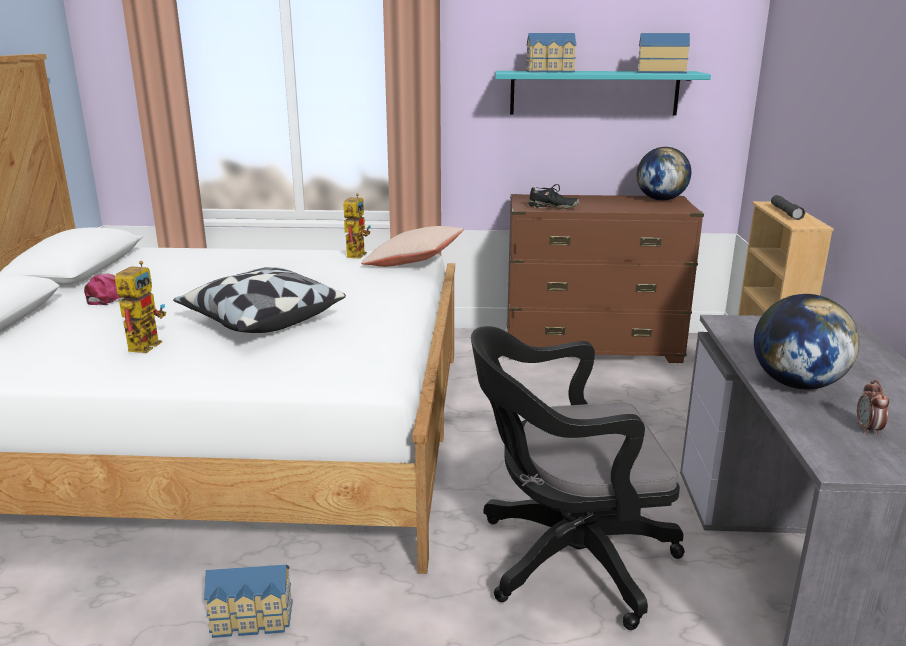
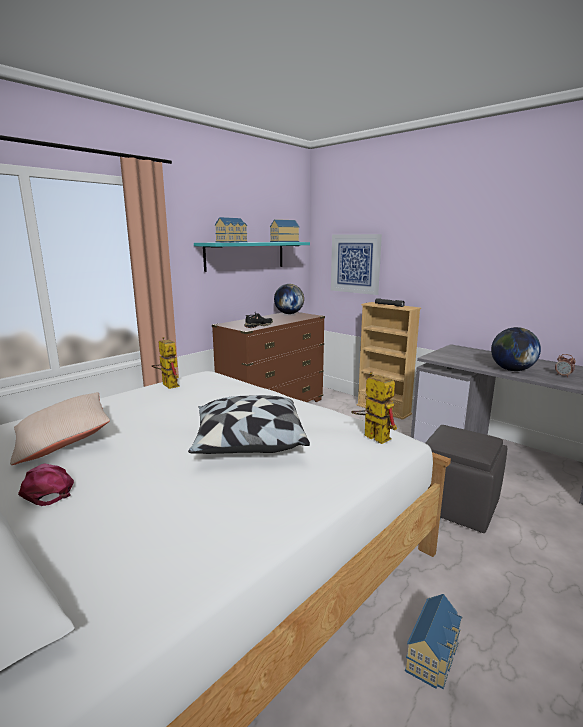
camera: 50 degrees left, 5 degrees down
toy robot [115,261,166,353] -> toy robot moved to [351,372,397,444]
beige pillow [361,226,464,267] -> beige pillow moved to [10,392,110,465]
black office chair [471,326,685,630] -> grey ottoman [425,425,507,533]
none -> picture [331,234,382,295]

